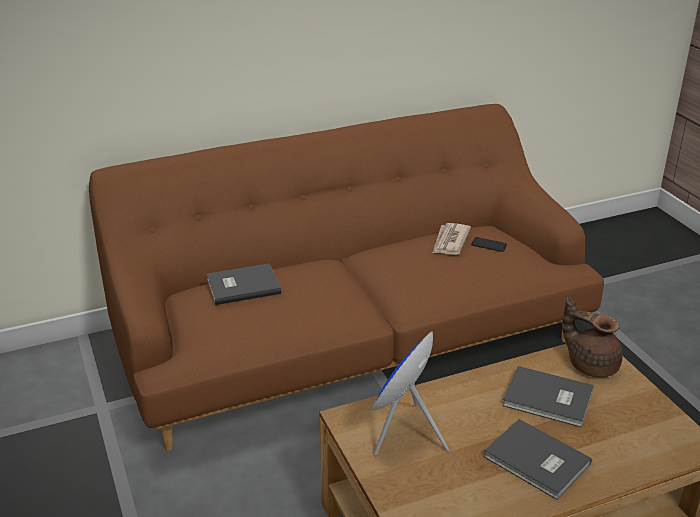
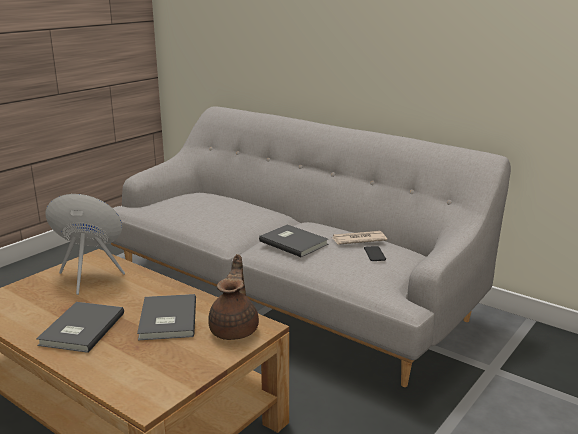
camera: 60 degrees right, 10 degrees down
brown sofa [89,104,604,451] -> grey sofa [111,106,511,387]
grey book [207,263,281,305] -> grey book moved to [259,224,328,257]

